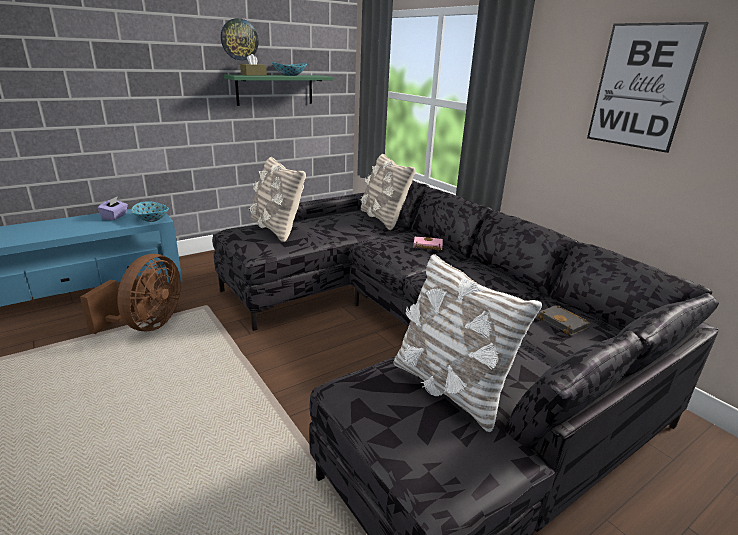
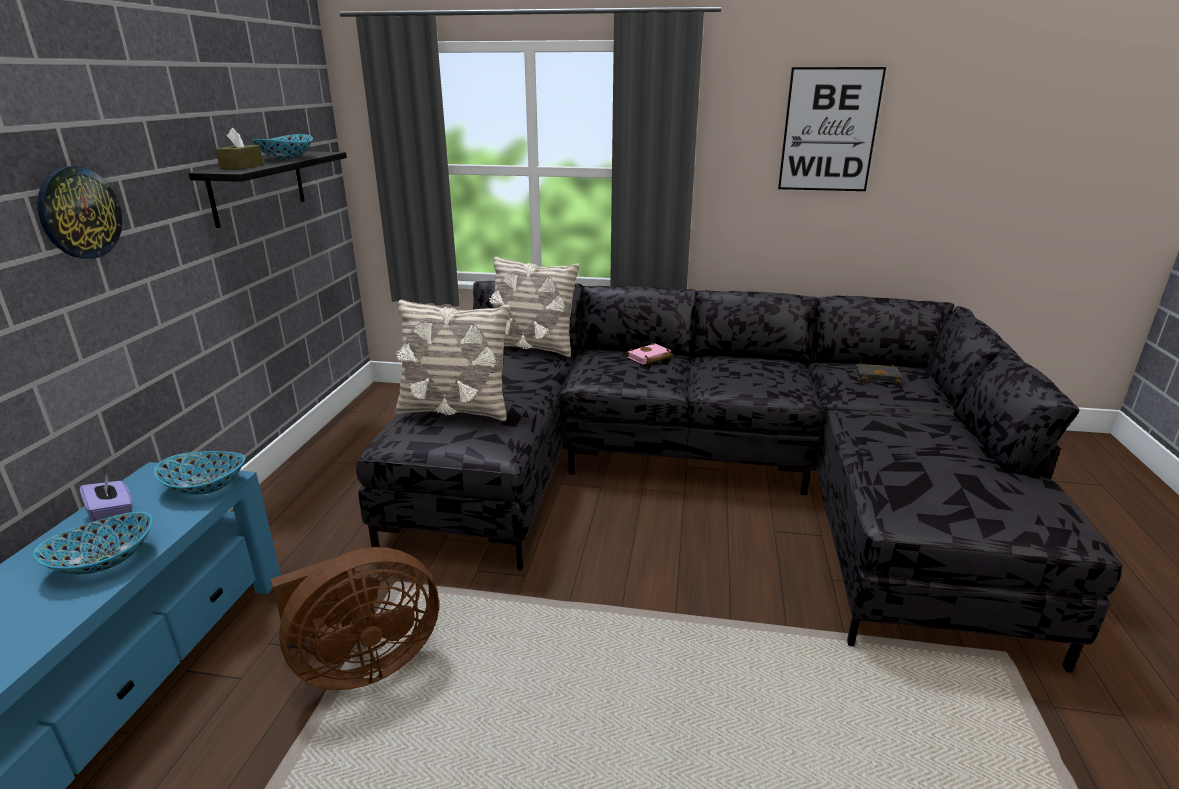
camera: 45 degrees left, 0 degrees up
brown fan [80,254,181,334] -> brown fan turned 90 degrees clockwise [271,547,439,690]
wall clock [221,18,258,60] -> wall clock moved to [37,166,122,259]
green shelf [224,75,333,106] -> black shelf [189,151,347,228]
white pillow [394,254,542,432] -> none
none -> bowl [33,512,153,574]

